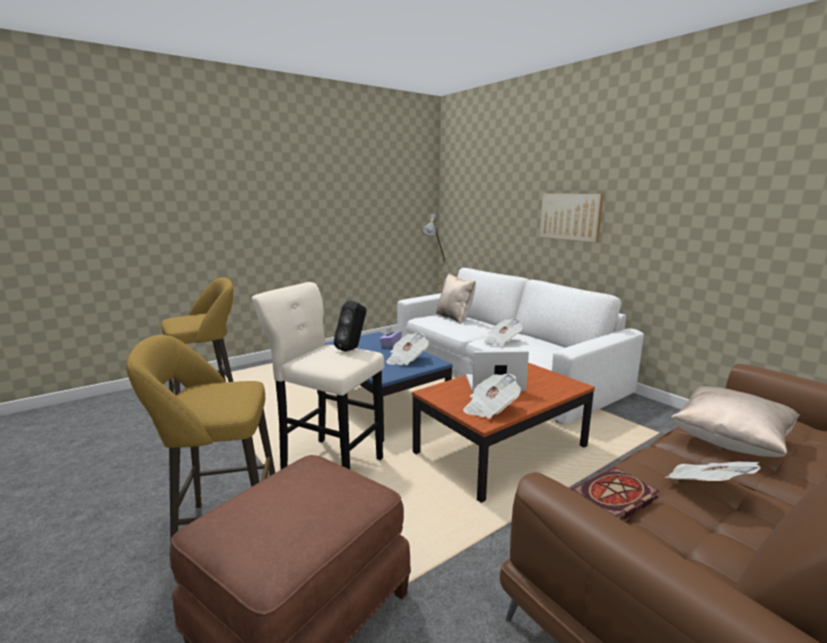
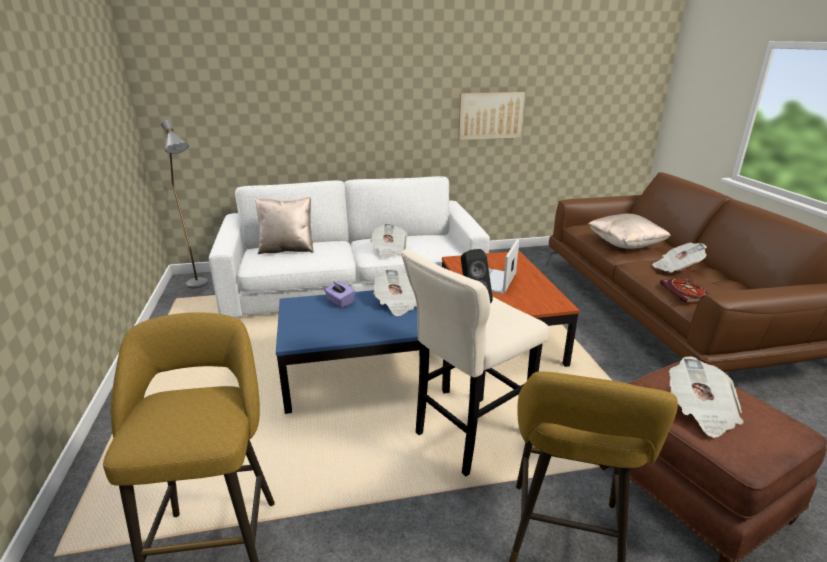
camera: 65 degrees left, 10 degrees up
newspaper [463,374,521,419] -> newspaper moved to [669,356,744,438]
picture [539,194,603,242] -> picture moved to [458,92,525,140]

